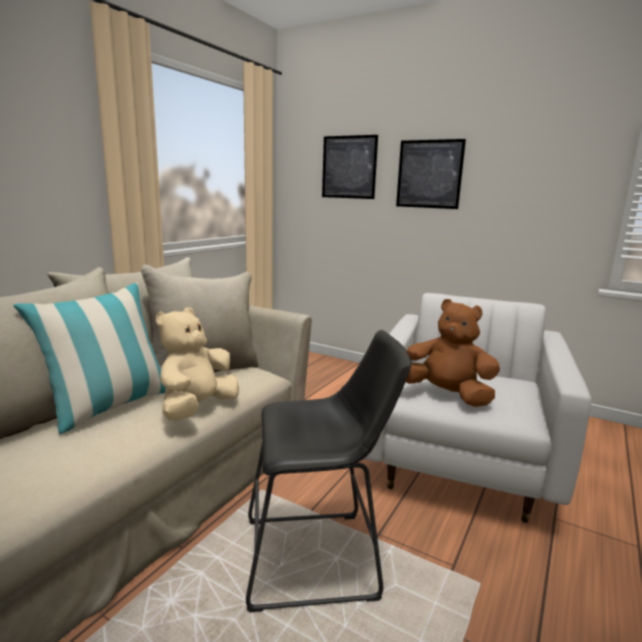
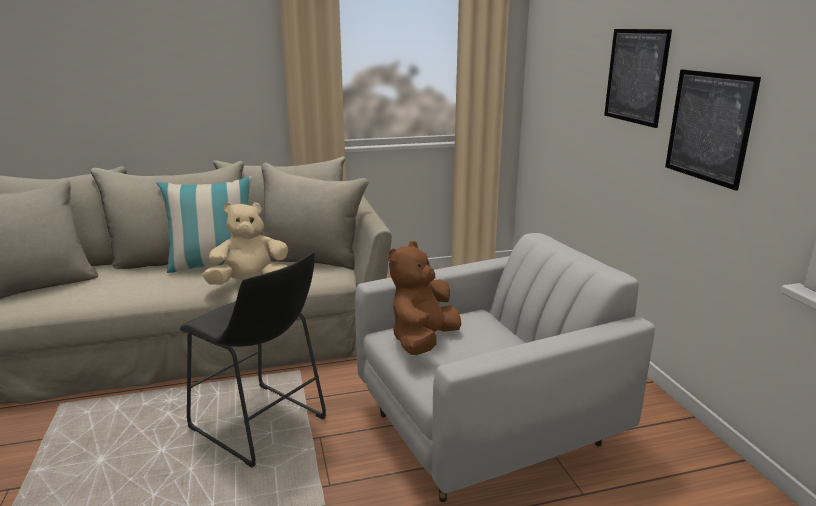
camera: 45 degrees right, 5 degrees up
picture [322,135,378,199] -> picture moved to [665,69,761,191]
brown plush toy [406,299,500,407] -> brown plush toy turned 135 degrees counterclockwise [389,241,461,355]

